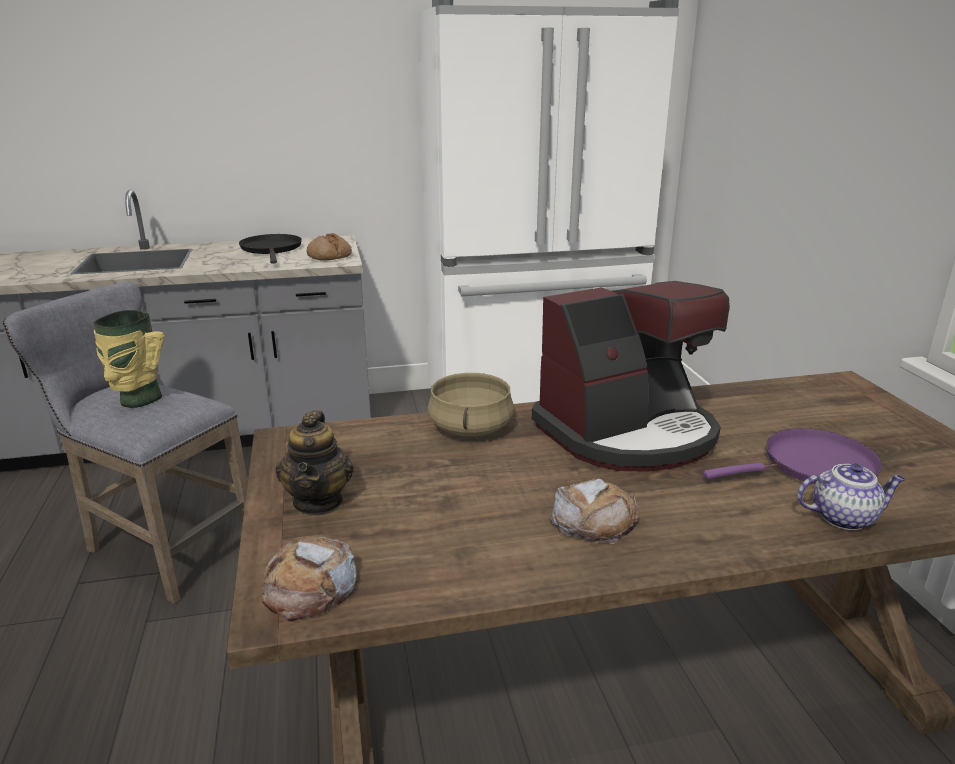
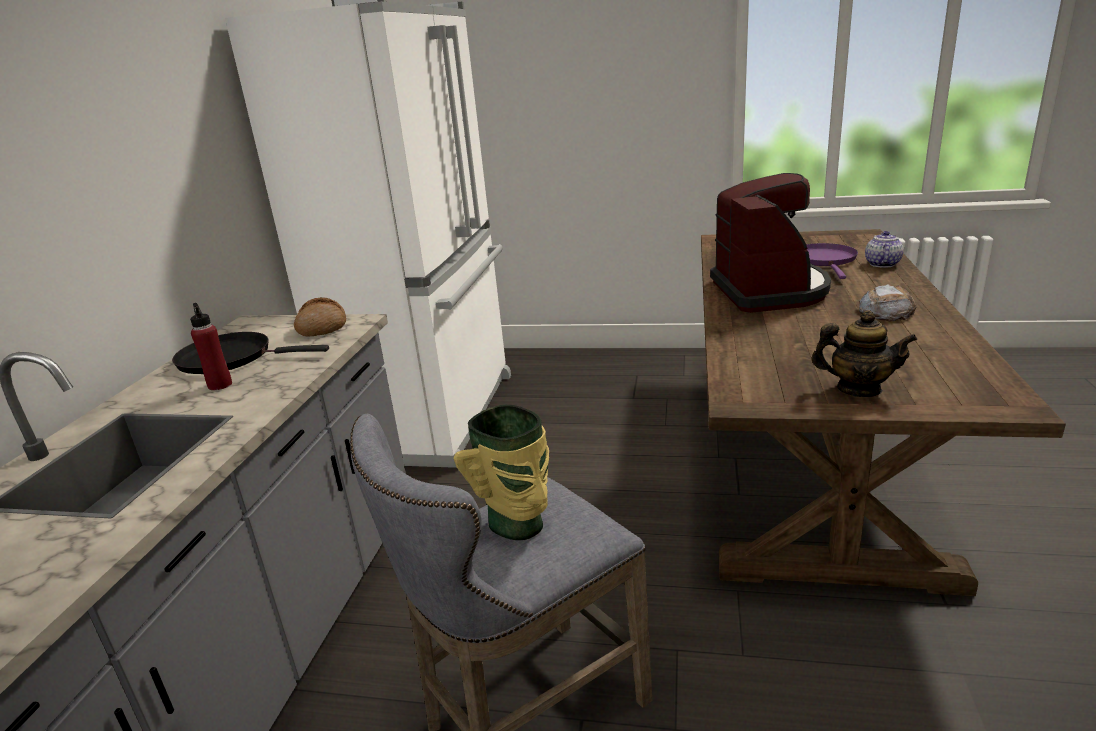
camera: 65 degrees left, 0 degrees up
bread [262,537,357,621] -> none
beige cooking pot [428,373,514,437] -> none
none -> red bottle [190,303,232,390]

